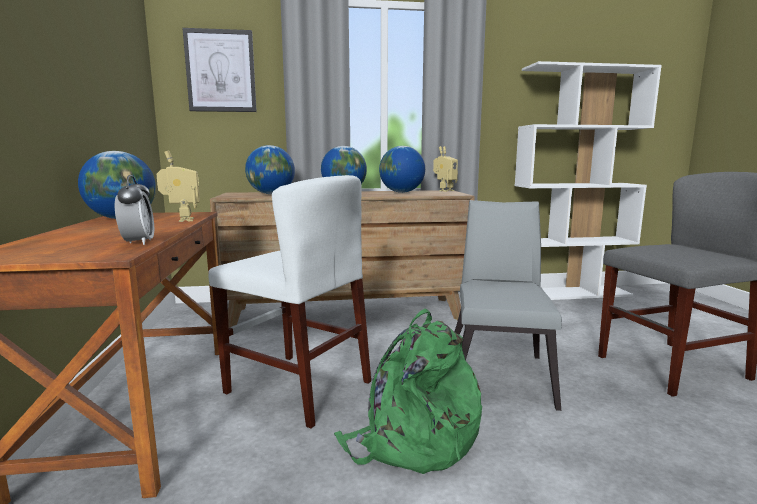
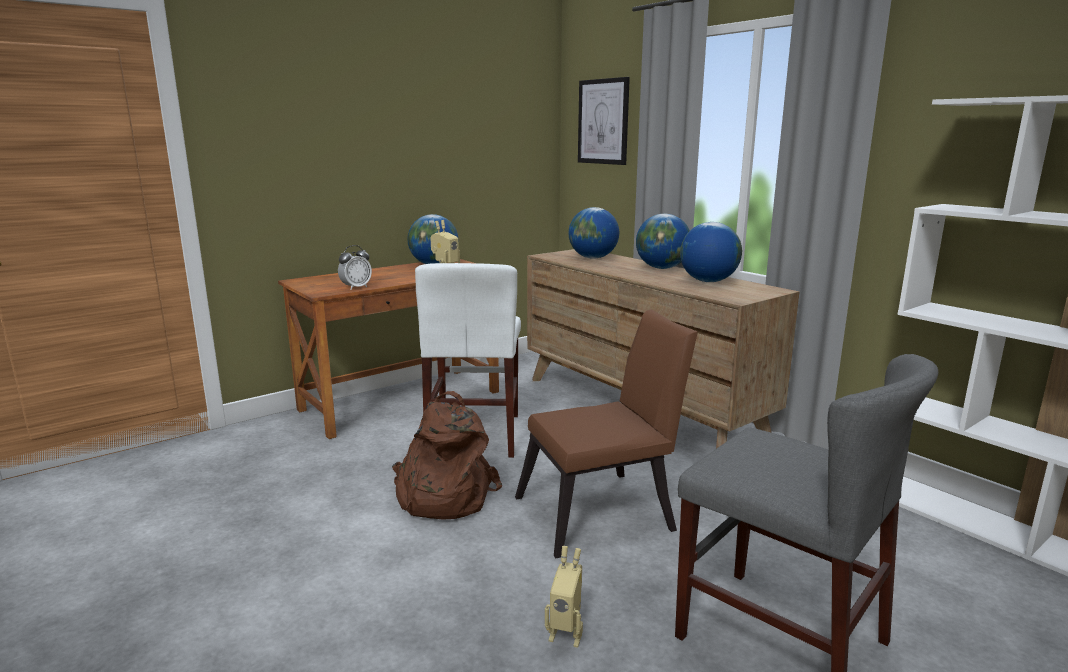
camera: 60 degrees right, 5 degrees up
green backpack [334,309,482,474] -> brown backpack [392,391,502,520]
toy robot [433,146,458,192] -> toy robot moved to [545,546,583,648]
grey chair [454,200,562,411] -> brown chair [515,309,698,558]

